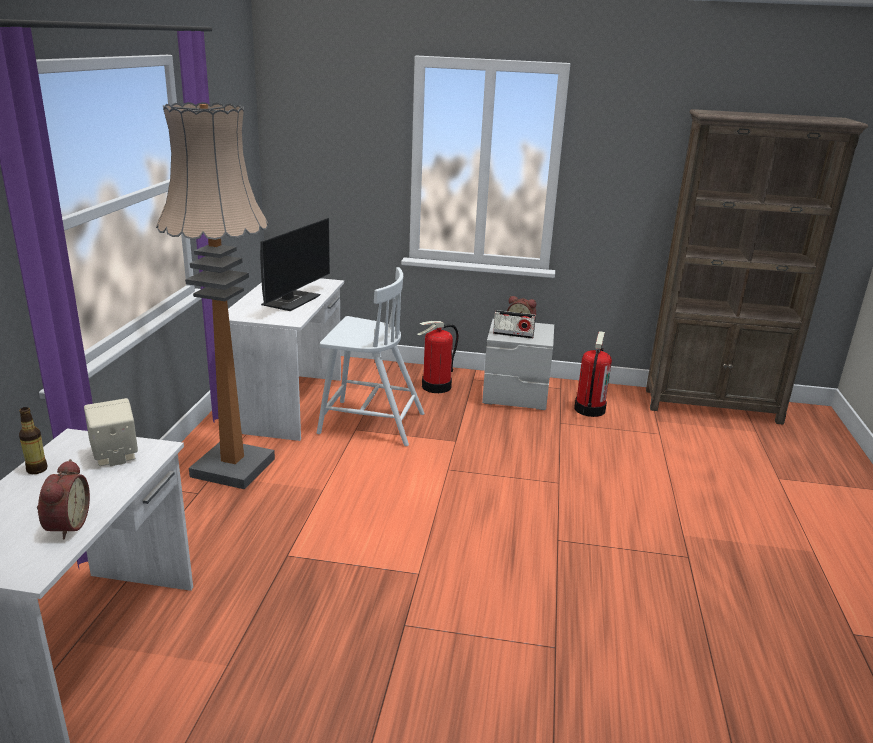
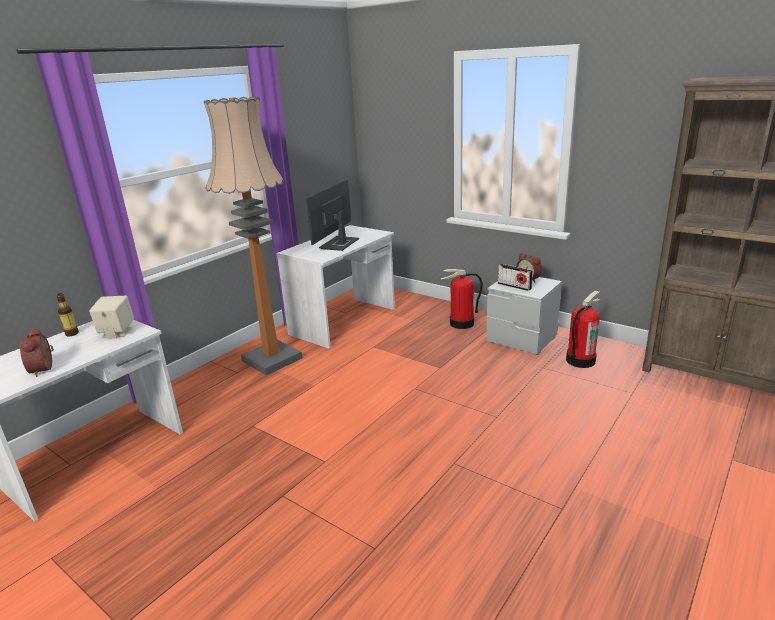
camera: 30 degrees right, 0 degrees up
alarm clock [37,459,90,540] -> alarm clock turned 135 degrees clockwise [20,328,54,377]
monitor [260,218,330,311] -> monitor turned 150 degrees clockwise [306,180,359,251]
white chair [317,267,425,446] -> none

